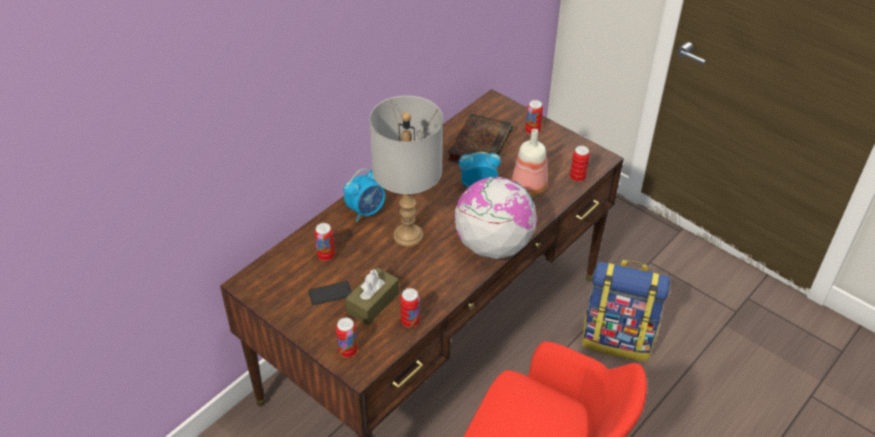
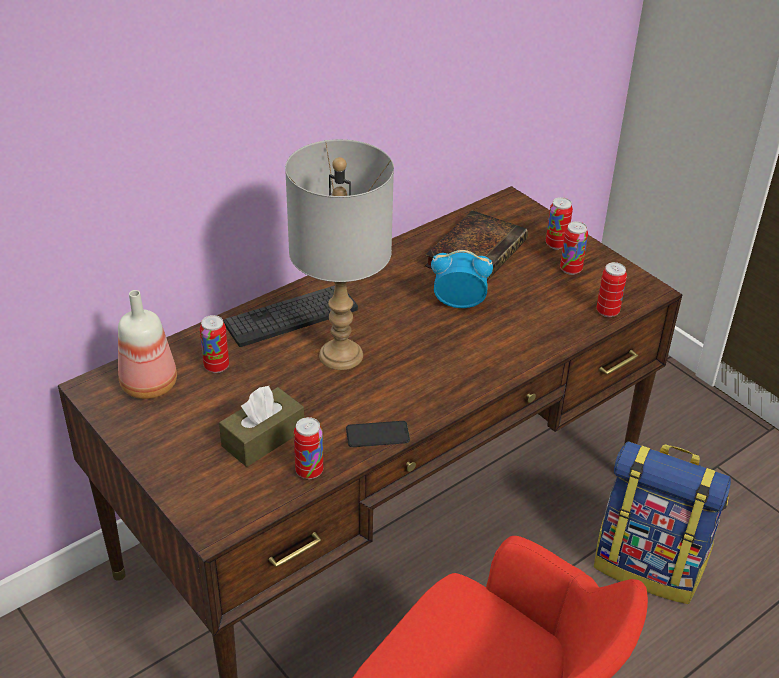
camera: 10 degrees right, 5 degrees down
phone [308,281,352,305] -> phone moved to [346,421,410,447]
can [336,318,357,358] -> can moved to [560,221,588,275]
alarm clock [343,169,385,222] -> keyboard [224,286,358,347]
globe [455,177,537,259] -> none
bottle [512,129,548,196] -> bottle moved to [118,290,177,399]

